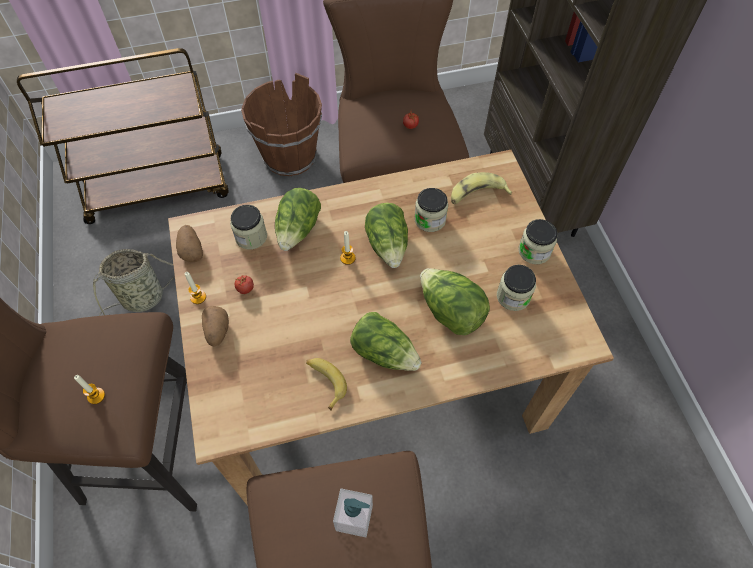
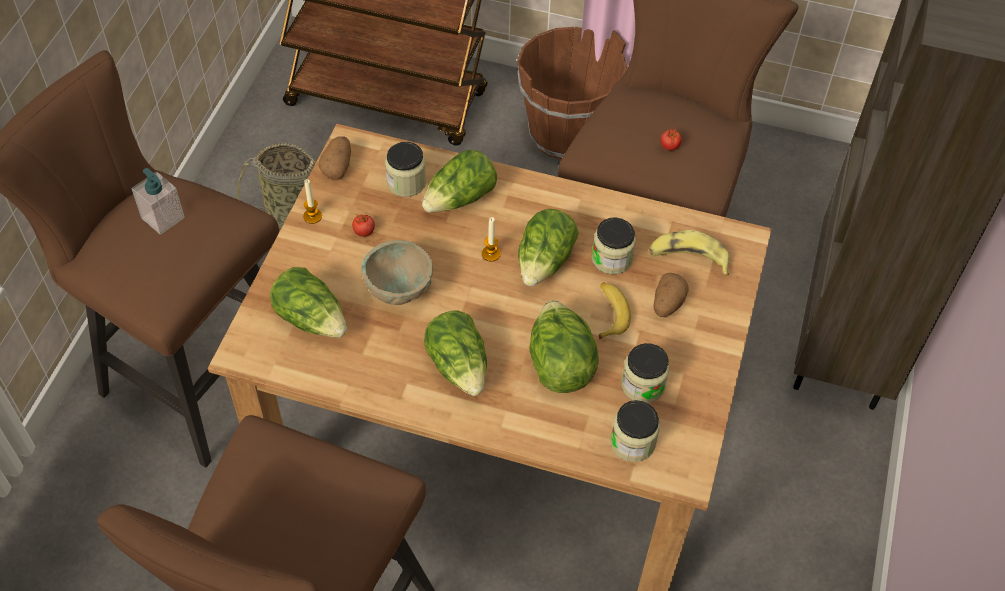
camera: 30 degrees right, 5 degrees down
candle [74,375,105,404] -> none
potato [202,306,229,347] -> potato moved to [653,273,689,317]
banana [306,358,347,411] -> banana moved to [599,282,631,340]
soap dispenser [333,488,373,537] -> soap dispenser moved to [132,168,185,235]
jar [518,219,558,264] -> jar moved to [610,400,660,462]
none -> lettuce [270,267,347,338]
none -> beige bowl [362,240,433,305]

